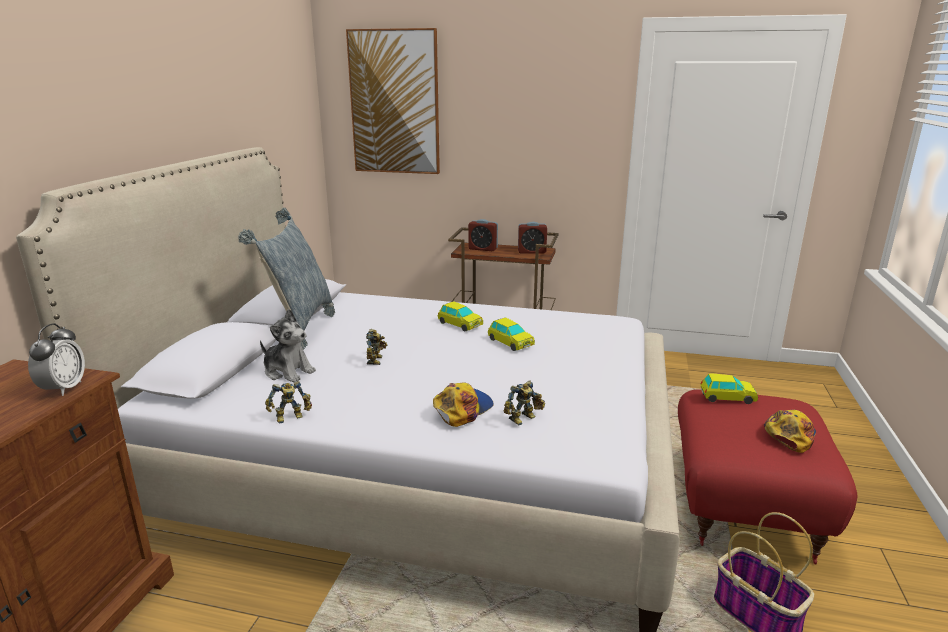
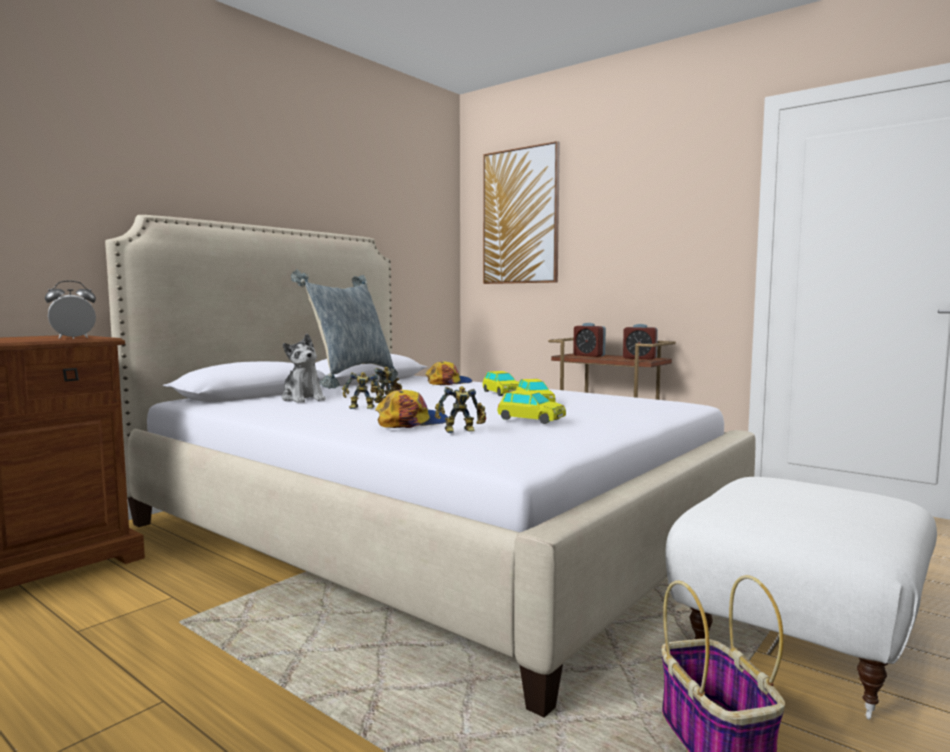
camera: 25 degrees right, 15 degrees down
alarm clock [28,323,85,396] -> alarm clock turned 150 degrees counterclockwise [45,280,96,339]
toy robot [265,381,312,424] -> toy robot moved to [342,372,383,409]
red ottoman [678,389,858,564] -> white ottoman [665,477,937,720]
toy car [700,374,758,404] -> toy car moved to [497,390,566,424]
cap [764,410,816,453] -> cap moved to [425,361,472,385]

